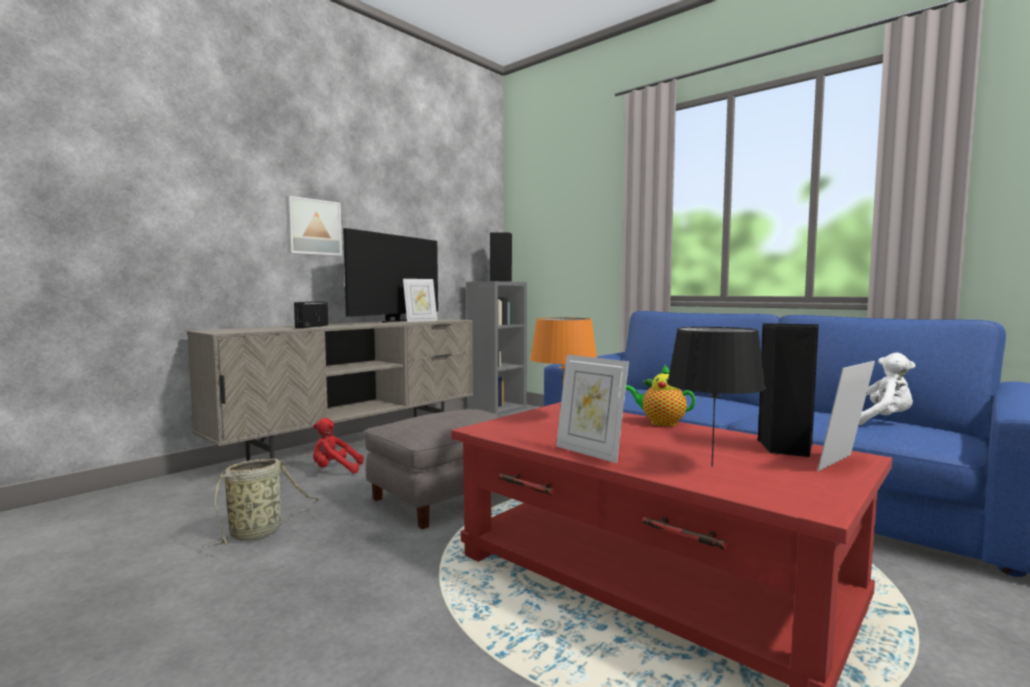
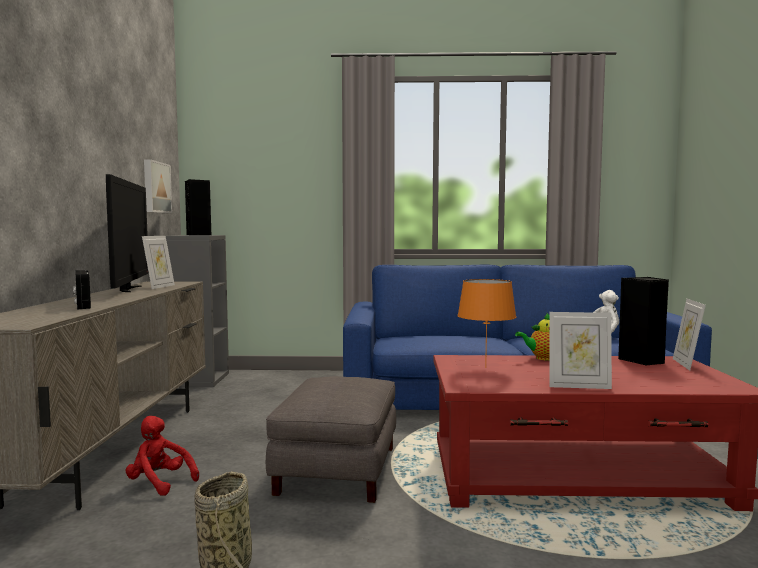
camera: 40 degrees left, 0 degrees up
picture [286,196,342,256] -> picture moved to [144,159,172,213]
red plush toy [313,418,364,473] -> red plush toy turned 75 degrees clockwise [126,416,199,496]
black table lamp [667,327,766,467] -> none

